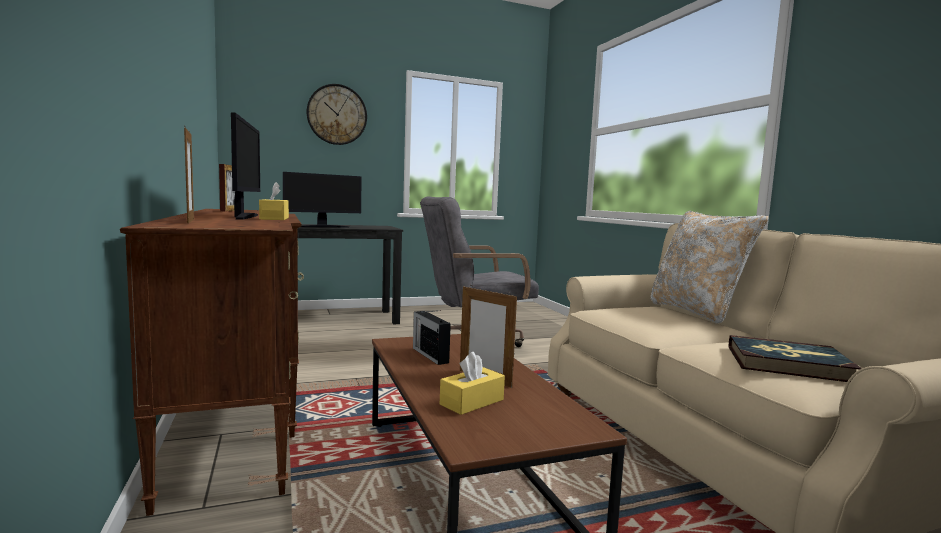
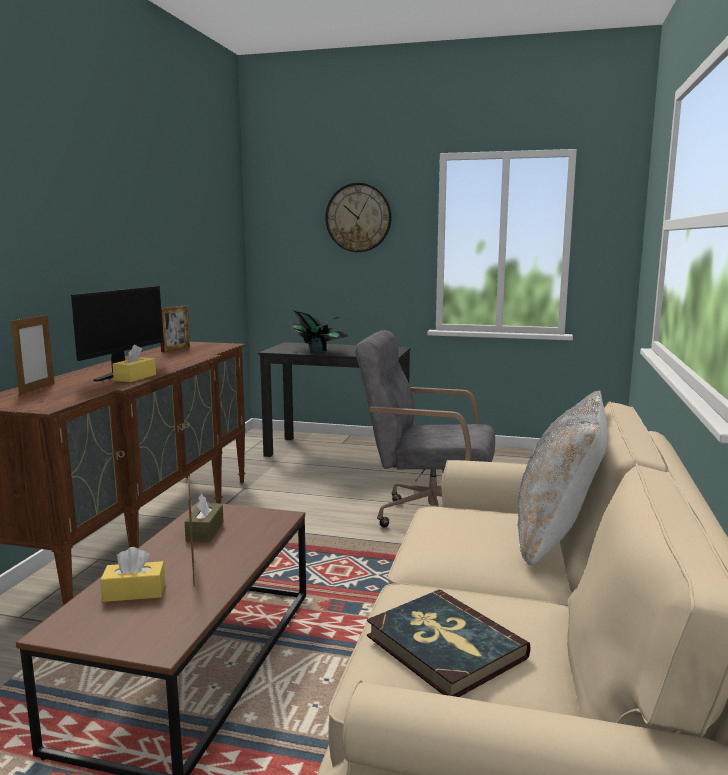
camera: 35 degrees right, 5 degrees up
monitor [283,172,361,227] -> potted plant [290,310,349,353]
radio [413,310,451,365] -> brown tissue box [185,494,224,542]

